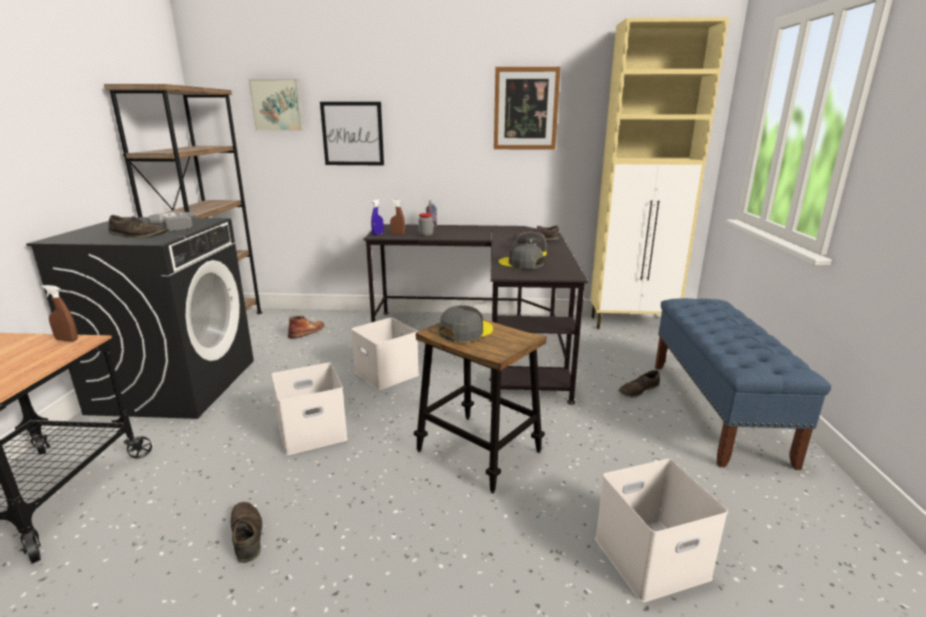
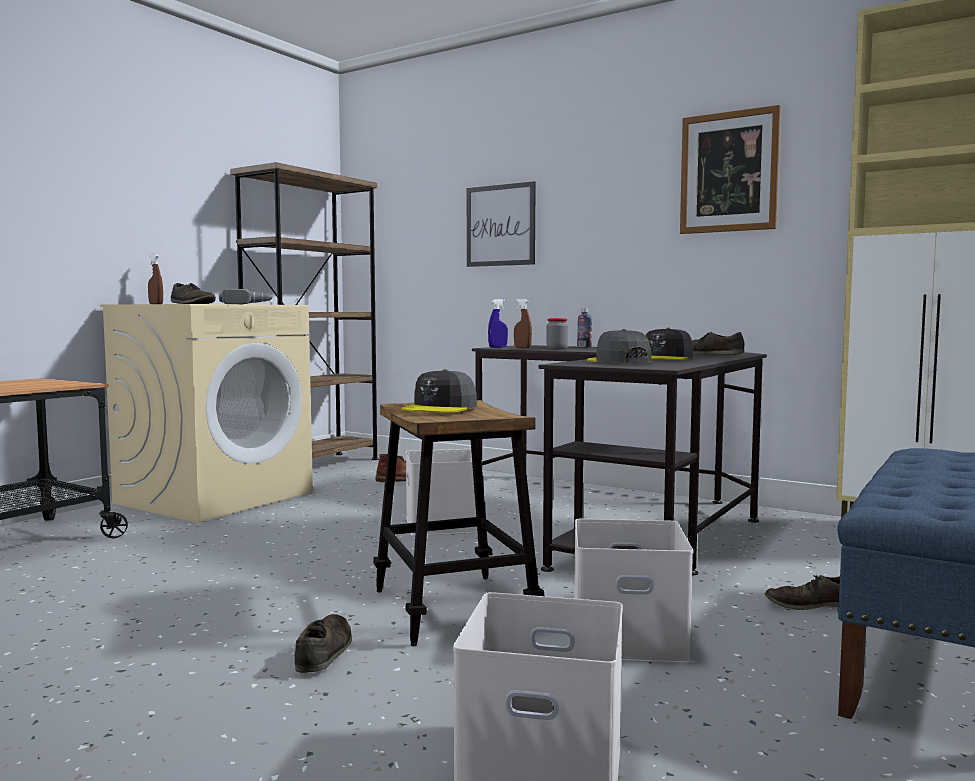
camera: 30 degrees right, 15 degrees down
black washing machine [26,217,254,419] -> beige washing machine [100,304,313,523]
brown spray bottle [42,285,78,341] -> brown spray bottle moved to [148,254,163,304]
brown shoe [231,502,262,563] -> brown shoe moved to [295,614,352,673]
picture [248,79,304,131] -> none
white storage box [271,363,348,456] -> white storage box moved to [574,519,693,663]
grey cap [439,305,493,342] -> grey cap turned 135 degrees clockwise [401,369,477,413]

